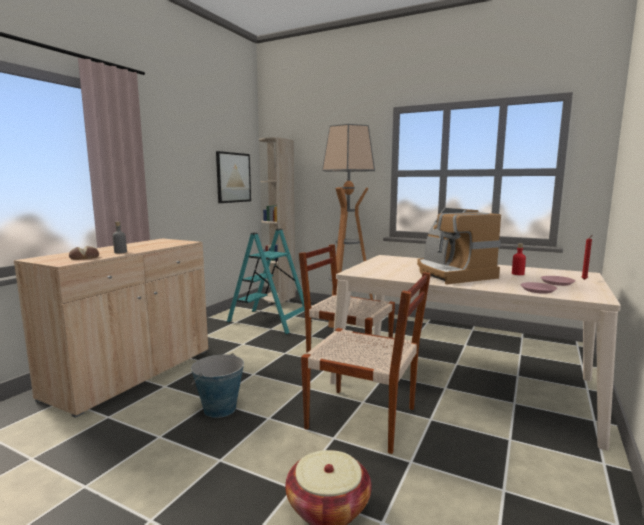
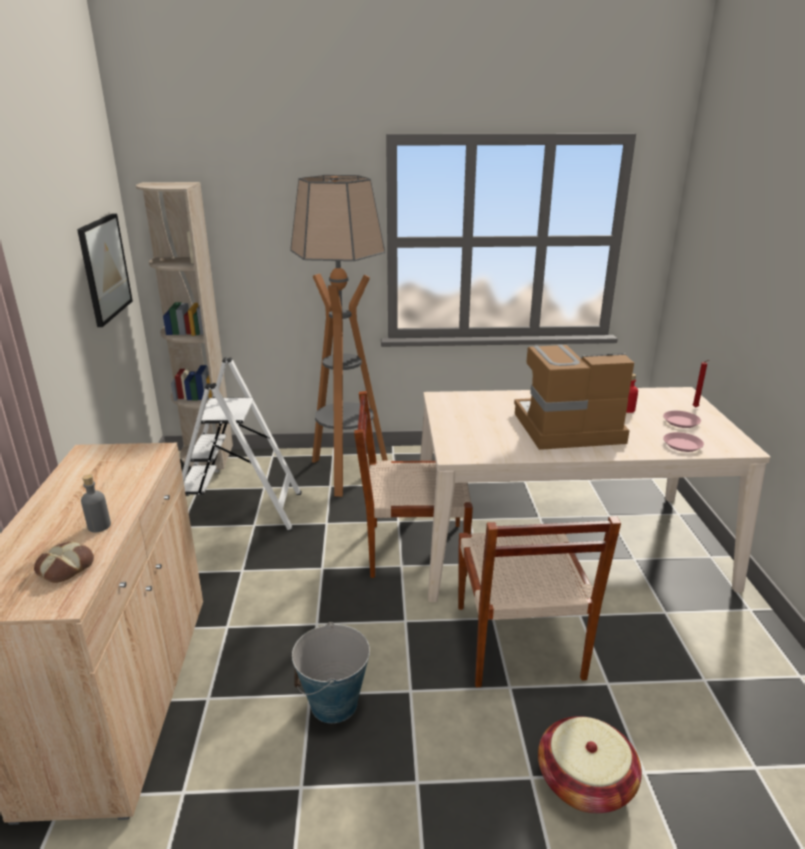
camera: 30 degrees left, 15 degrees up
turquoise step ladder [227,228,312,335] -> white step ladder [182,357,302,531]
chair [301,272,431,454] -> chair turned 90 degrees clockwise [458,516,621,687]
coffee machine [417,208,501,285] -> coffee machine turned 135 degrees clockwise [514,345,634,450]

